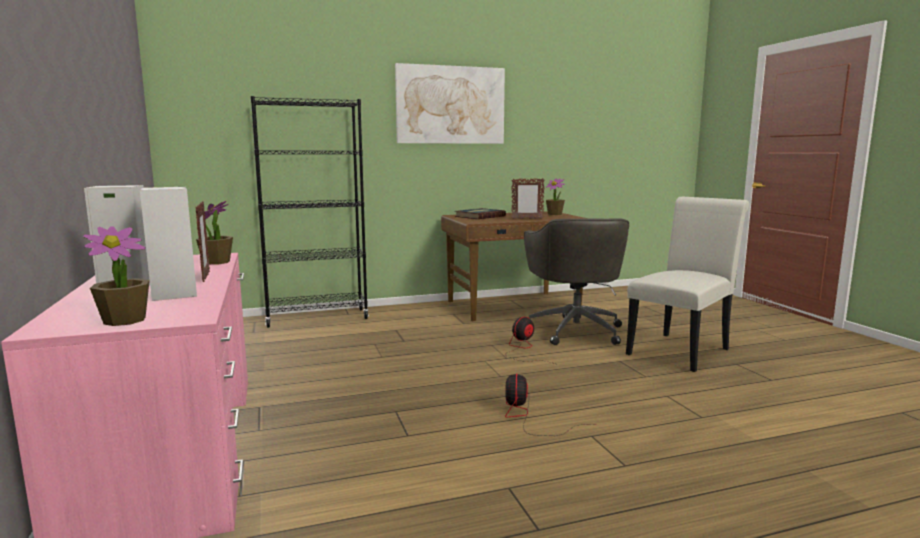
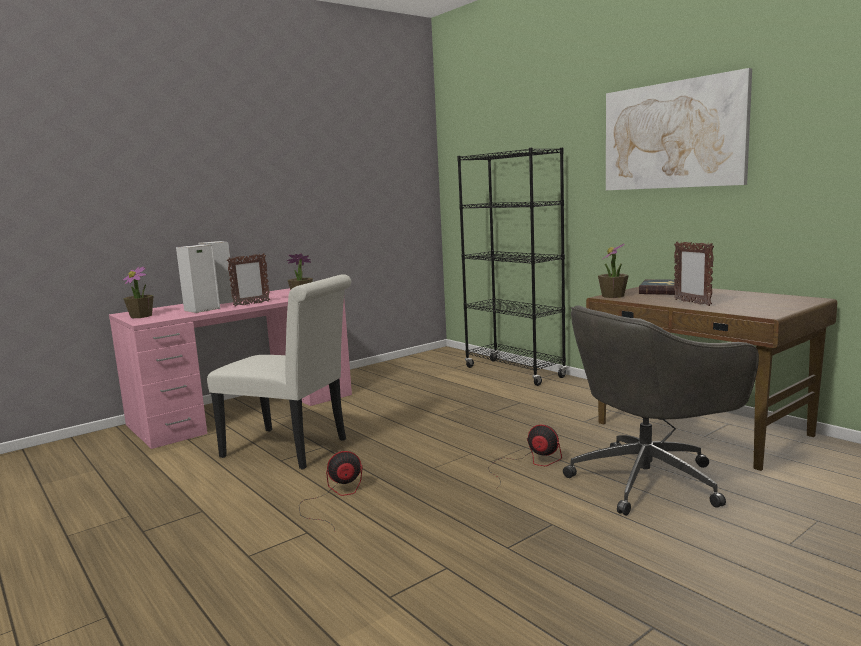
camera: 70 degrees right, 0 degrees up
potted plant [546,178,565,215] -> potted plant moved to [598,243,629,298]
white chair [626,197,749,372] -> white chair moved to [207,275,351,470]

